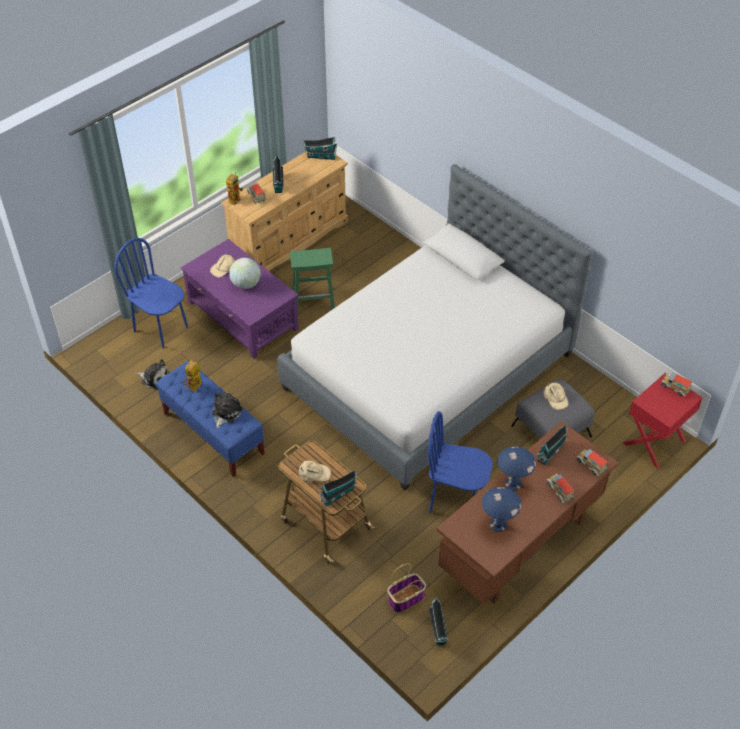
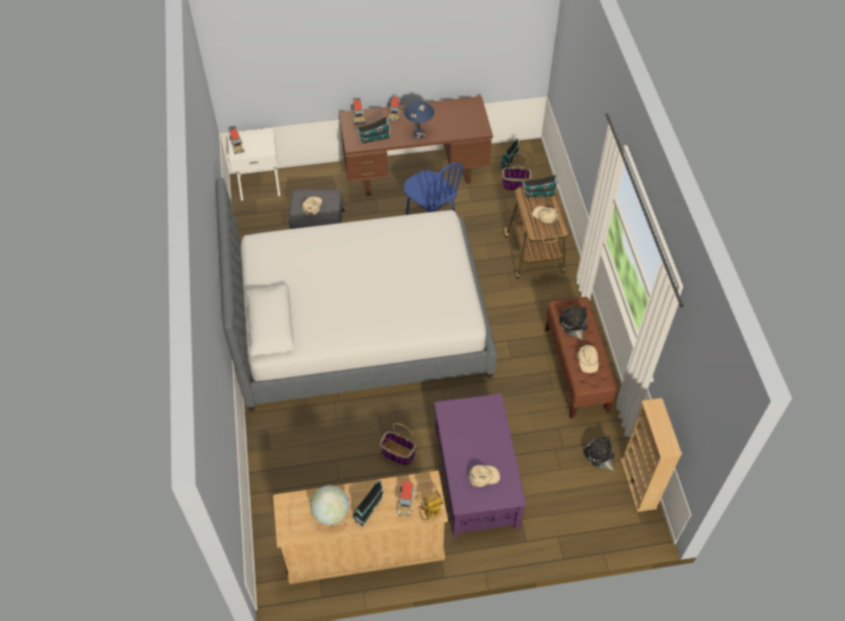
camera: 145 degrees left, 5 degrees up
blue chair [115,238,188,349] -> none
blue bench [156,361,265,477] -> brown bench [545,297,618,418]
toy robot [183,360,202,392] -> beige cap [577,345,599,373]
plush toy [212,392,243,428] -> plush toy turned 105 degrees clockwise [559,306,588,341]
globe [229,258,261,289] -> globe moved to [310,485,349,525]
green stool [290,248,335,314] -> basket [380,423,416,466]
toy house [303,137,337,160] -> none
blue table lamp [482,487,522,532] -> none
red nightstand [623,373,702,468] -> white nightstand [228,128,280,201]
none -> beige bookcase [621,398,682,512]

